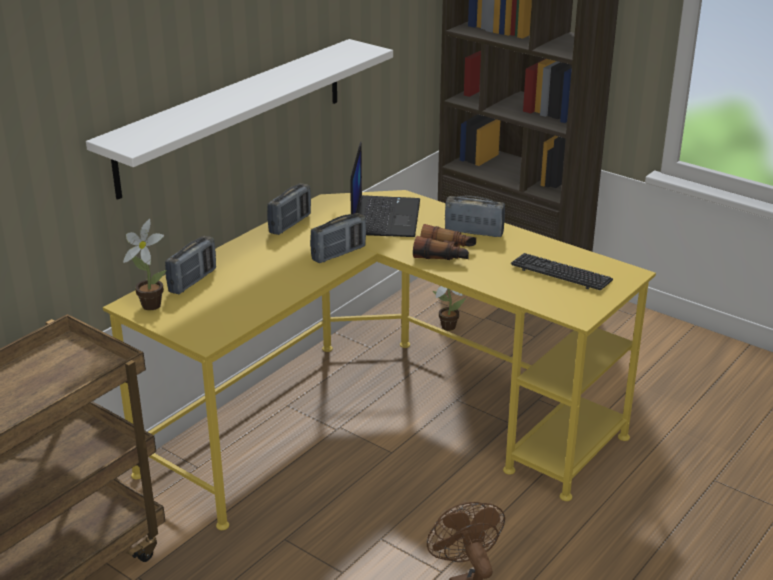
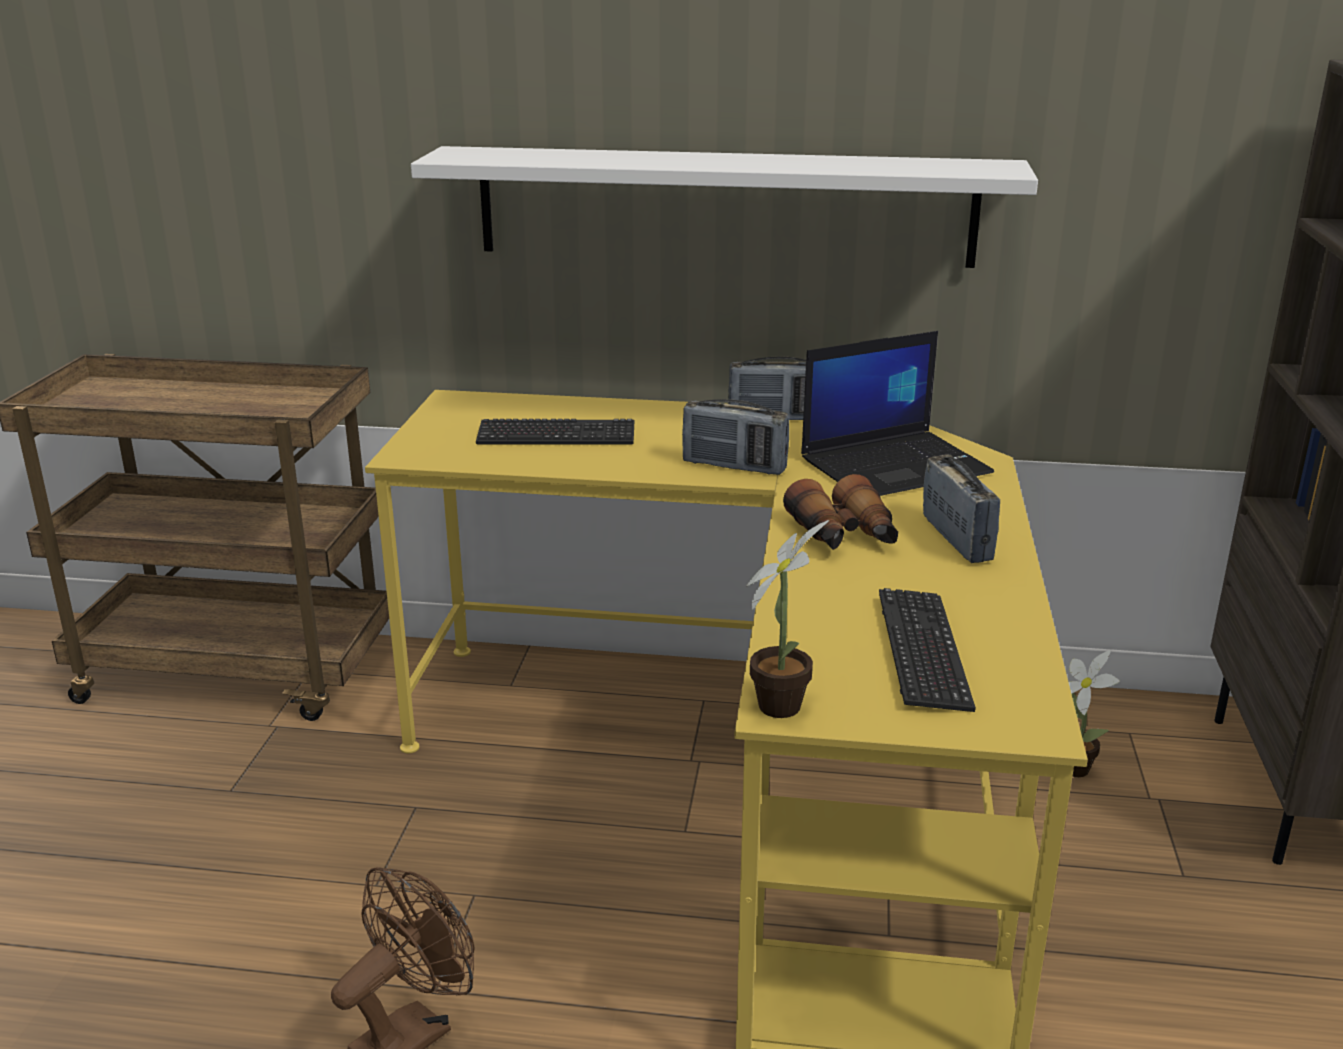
camera: 60 degrees right, 5 degrees down
potted plant [123,219,167,310] -> potted plant moved to [746,520,829,718]
radio [165,236,216,294] -> none
none -> keyboard [476,419,635,445]

